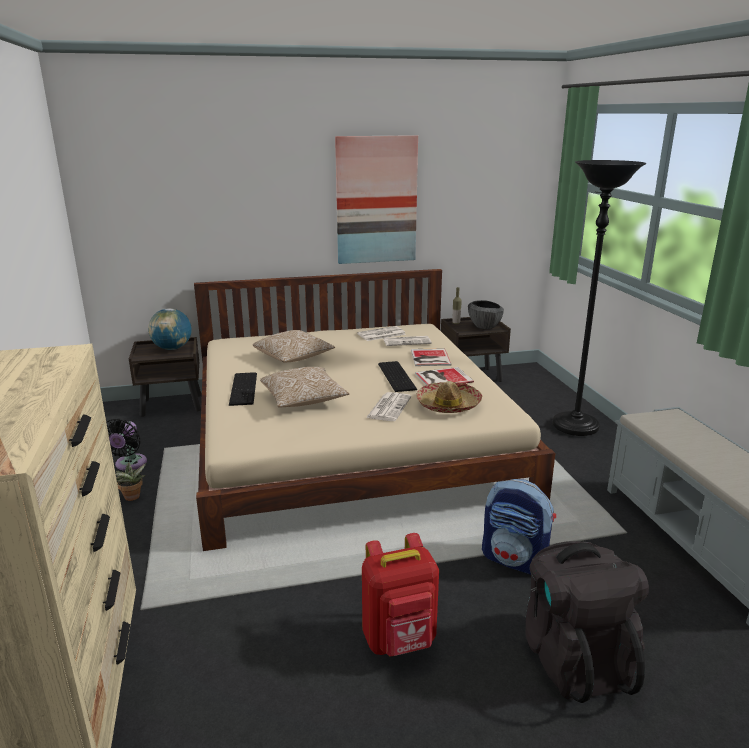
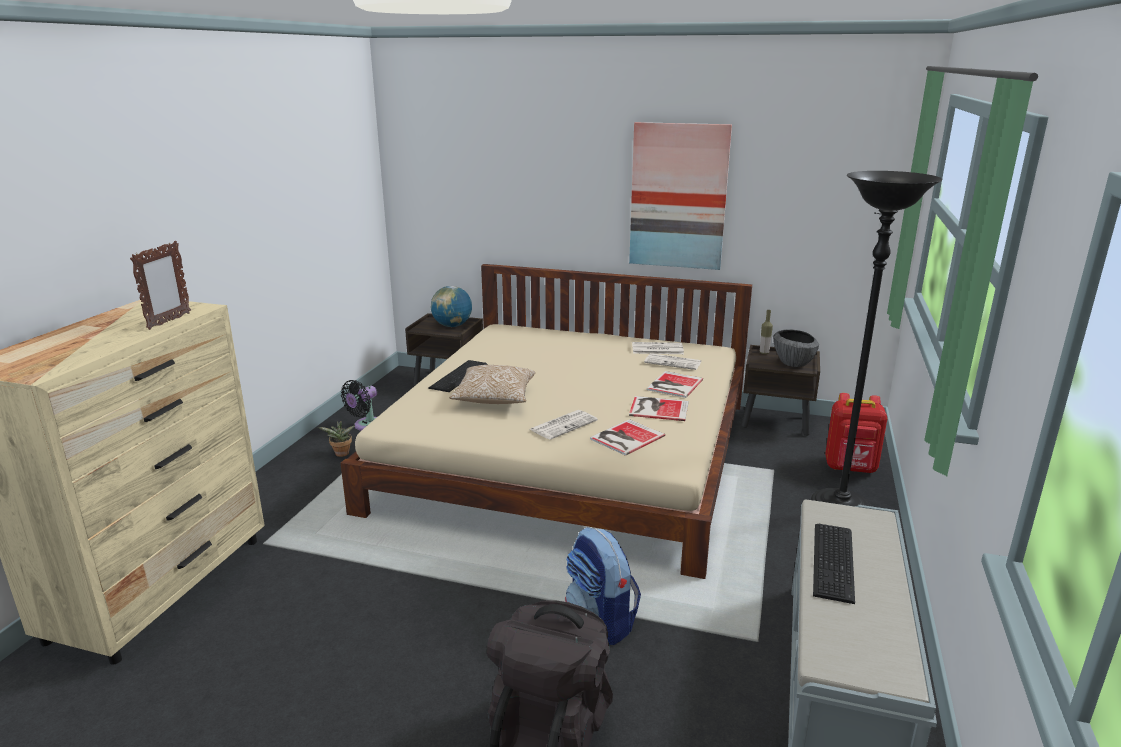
camera: 30 degrees right, 0 degrees up
pillow [253,330,335,363] -> none
red backpack [362,533,439,657] -> red backpack moved to [825,393,888,473]
keyboard [378,361,418,392] -> keyboard moved to [813,524,855,604]
hat [416,381,482,413] -> book [590,419,665,456]
none -> picture frame [130,241,191,330]

